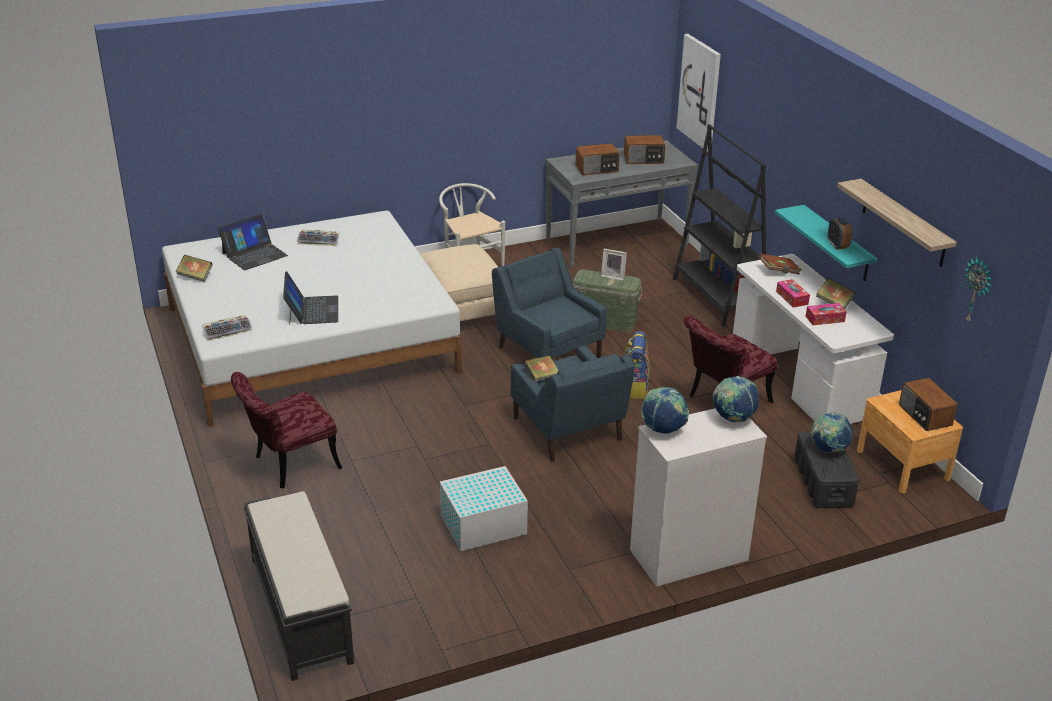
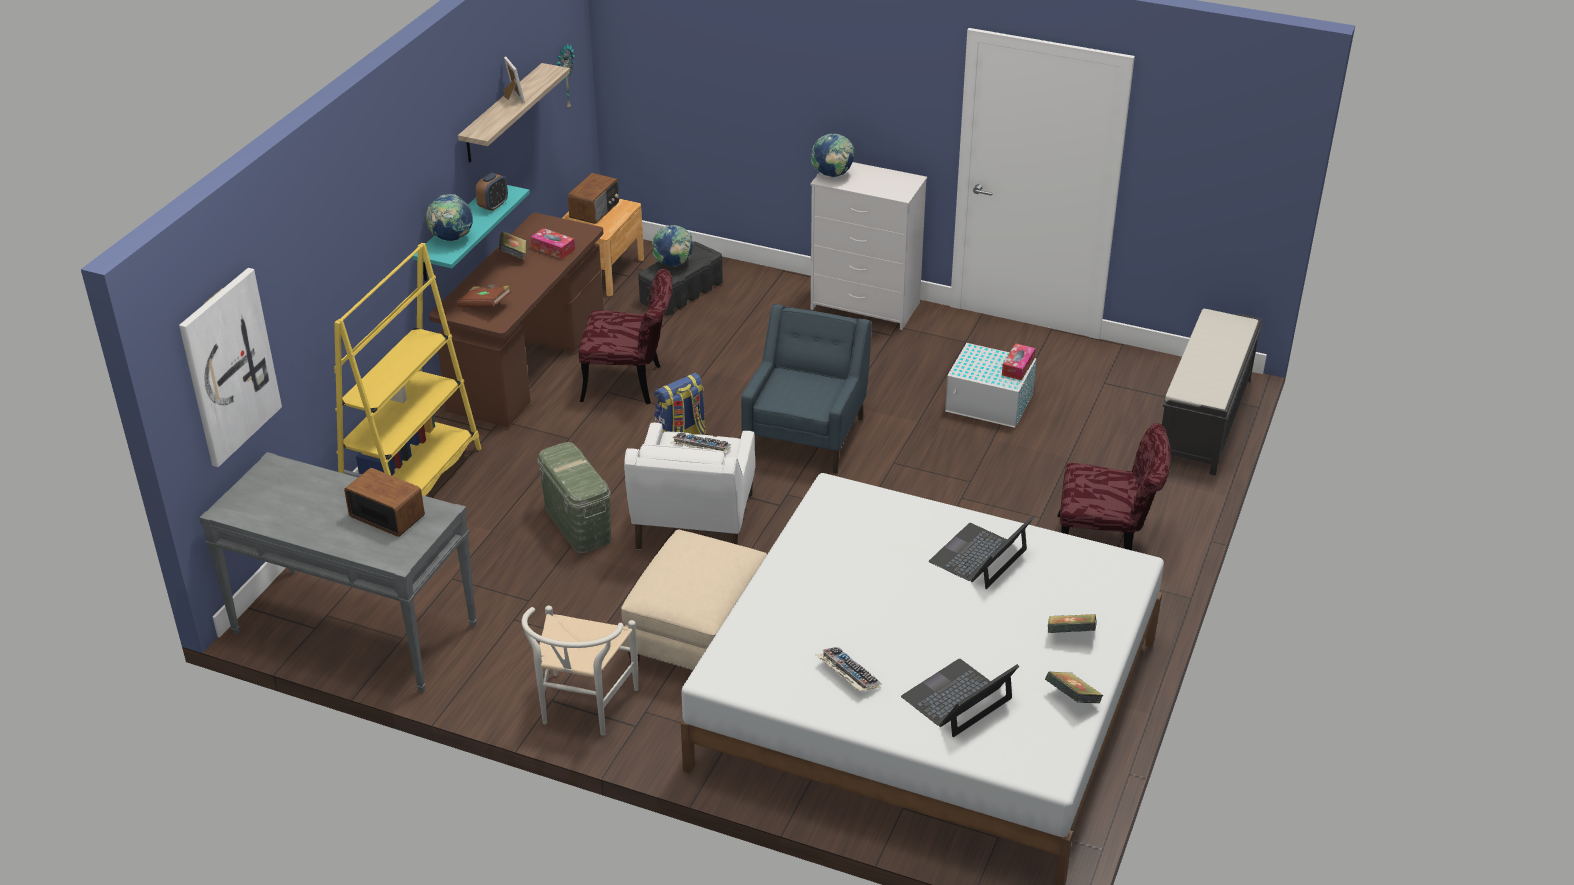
camera: 135 degrees left, 5 degrees up
keyboard [202,315,252,341] -> keyboard moved to [670,433,732,452]
laptop [218,214,288,270] -> laptop turned 45 degrees counterclockwise [901,659,1019,737]
blue armchair [492,247,607,358] -> white armchair [624,423,755,550]
book [522,355,558,381] -> book moved to [1048,614,1097,633]
picture frame [601,249,627,281] -> picture frame moved to [504,56,525,103]
radio [624,135,665,164] -> none
globe [641,387,689,434] -> globe moved to [426,194,473,241]
black bookcase [673,124,767,327] -> yellow bookcase [334,243,482,496]
white desk [733,254,894,424] -> brown desk [429,213,604,427]
tissue box [776,279,810,308] -> tissue box moved to [1002,344,1035,380]

